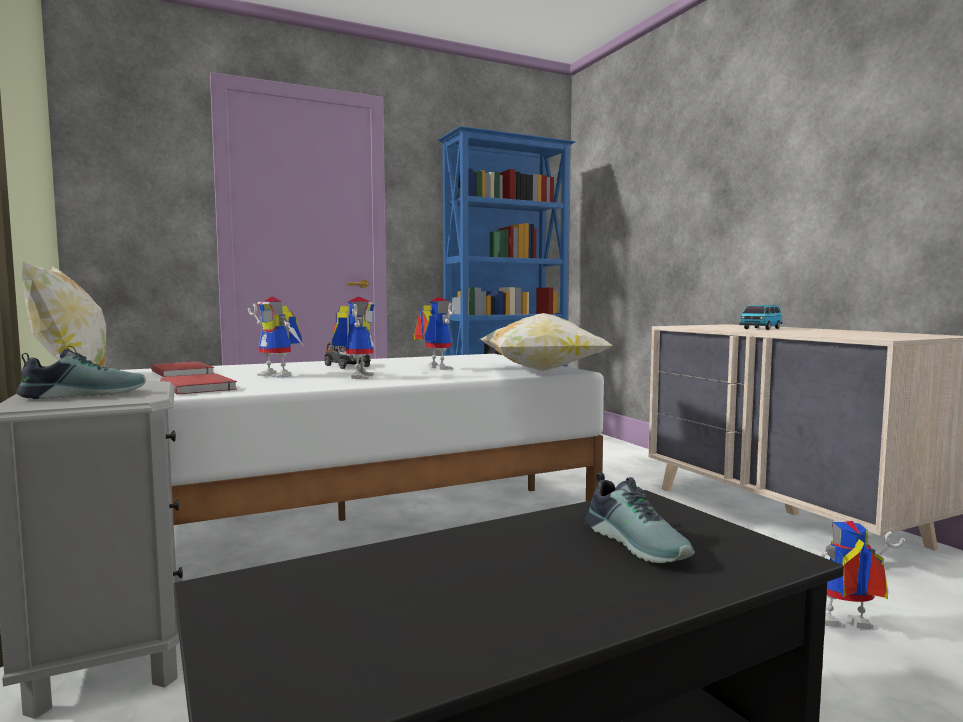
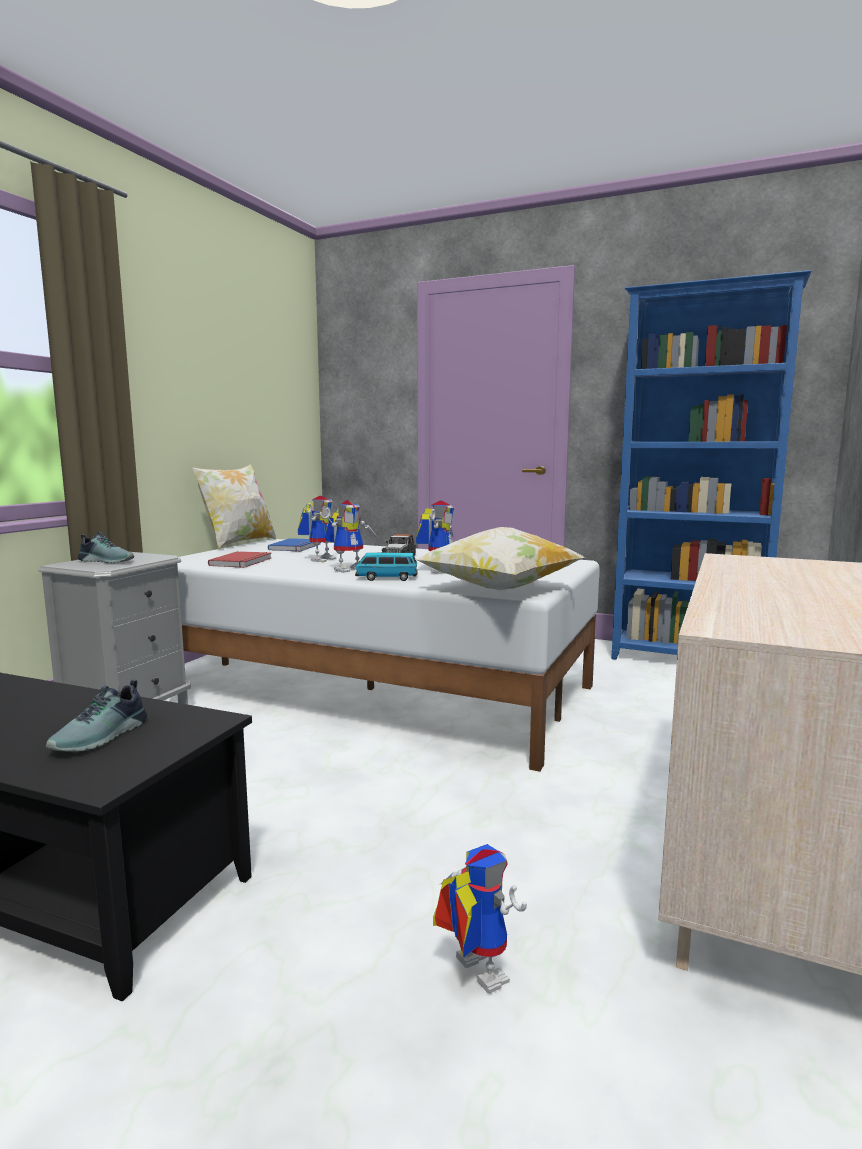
camera: 50 degrees right, 5 degrees up
red book [151,362,214,377] -> blue book [268,538,316,552]
toy robot [248,297,303,378] -> toy robot turned 150 degrees counterclockwise [298,496,336,562]
toy car [739,305,782,330] -> toy car moved to [355,553,418,581]

